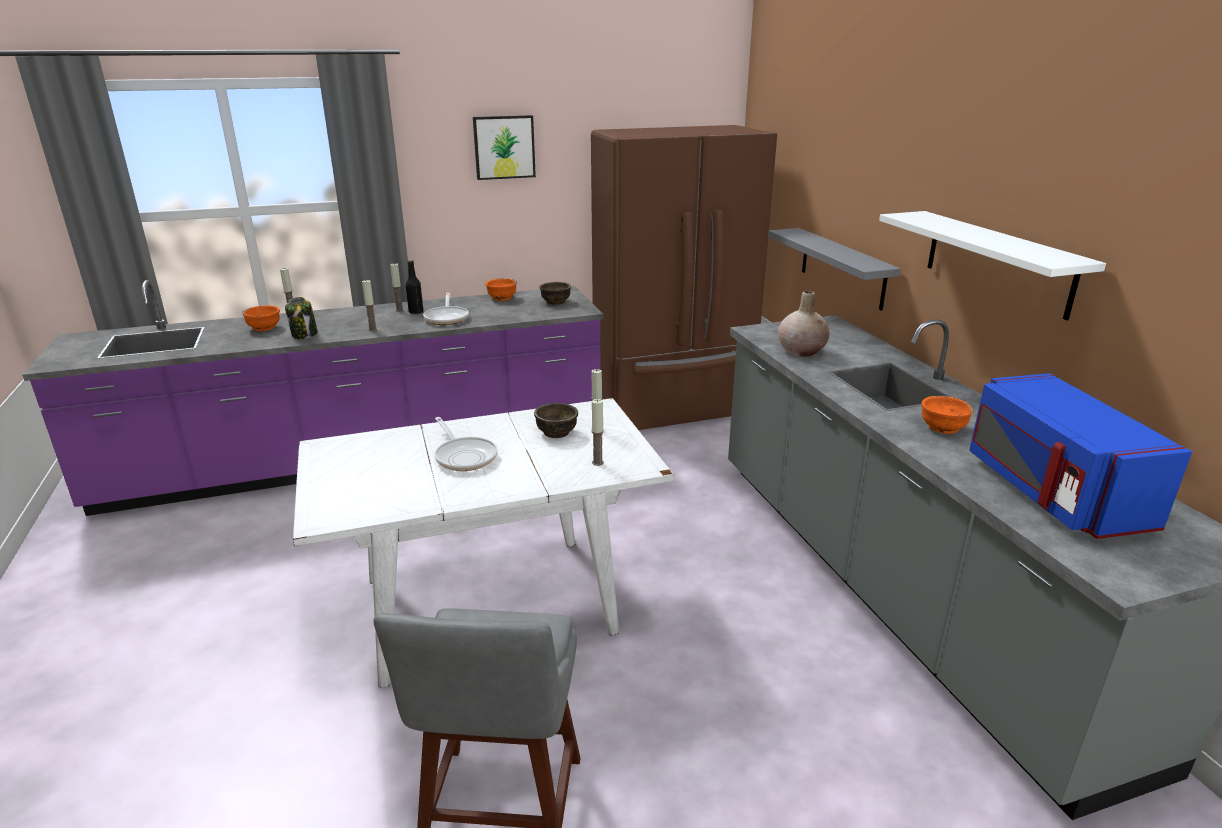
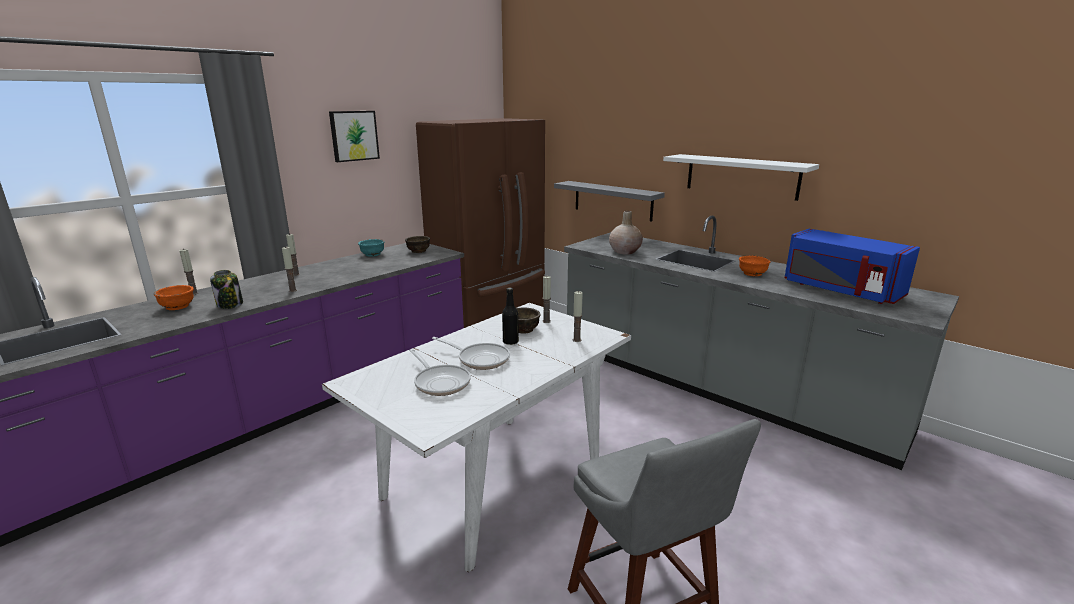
camera: 30 degrees left, 5 degrees down
black bottle [405,260,424,314] -> black bottle moved to [502,288,519,345]
frying pan [423,293,469,325] -> frying pan moved to [409,349,471,396]
orange bowl [486,278,517,301] -> turquoise bowl [358,239,385,257]

